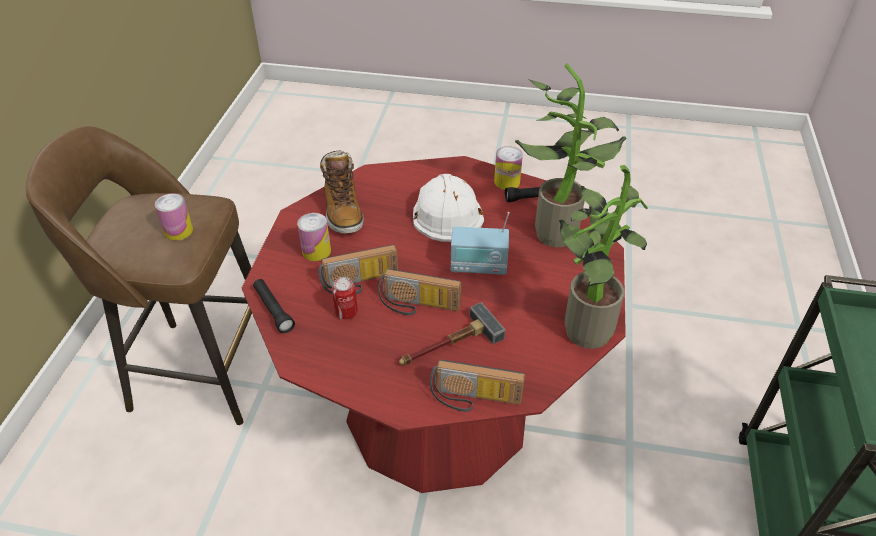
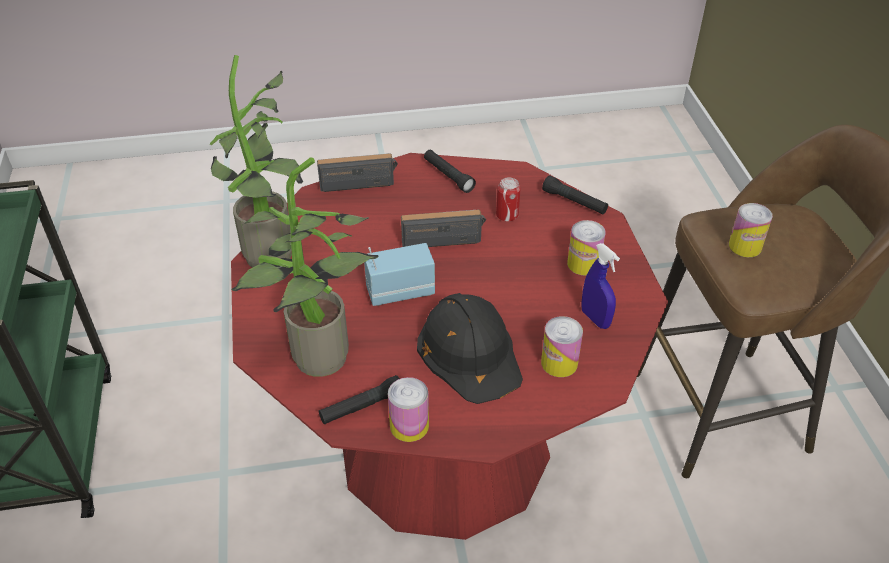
camera: 160 degrees right, 0 degrees up
radio [318,245,398,294] -> none
boot [320,151,364,233] -> blue spray bottle [581,243,620,329]
hammer [399,302,506,366] -> none
white hard hat [413,174,484,242] -> black hard hat [417,293,523,404]
none -> black flashlight [424,150,476,193]
none -> can [541,316,583,377]

